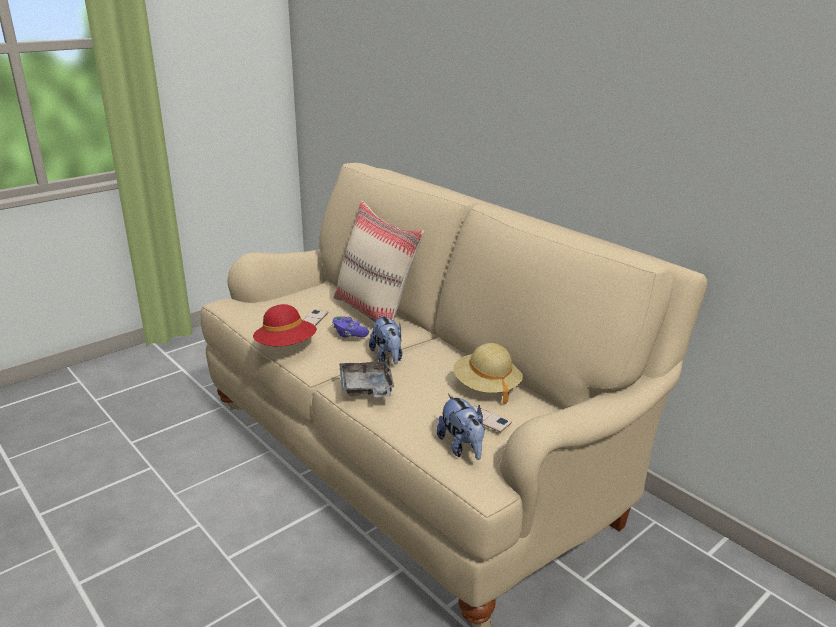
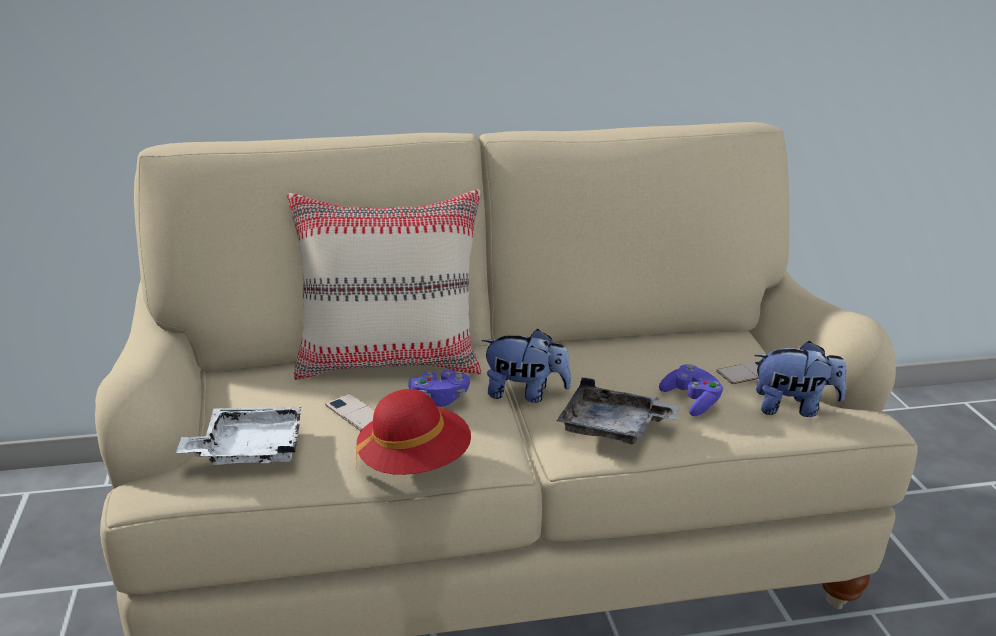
camera: 60 degrees left, 0 degrees up
beige hat [453,343,523,404] -> none
none -> white tray [176,407,301,465]
none -> purple game controller [659,364,723,416]

